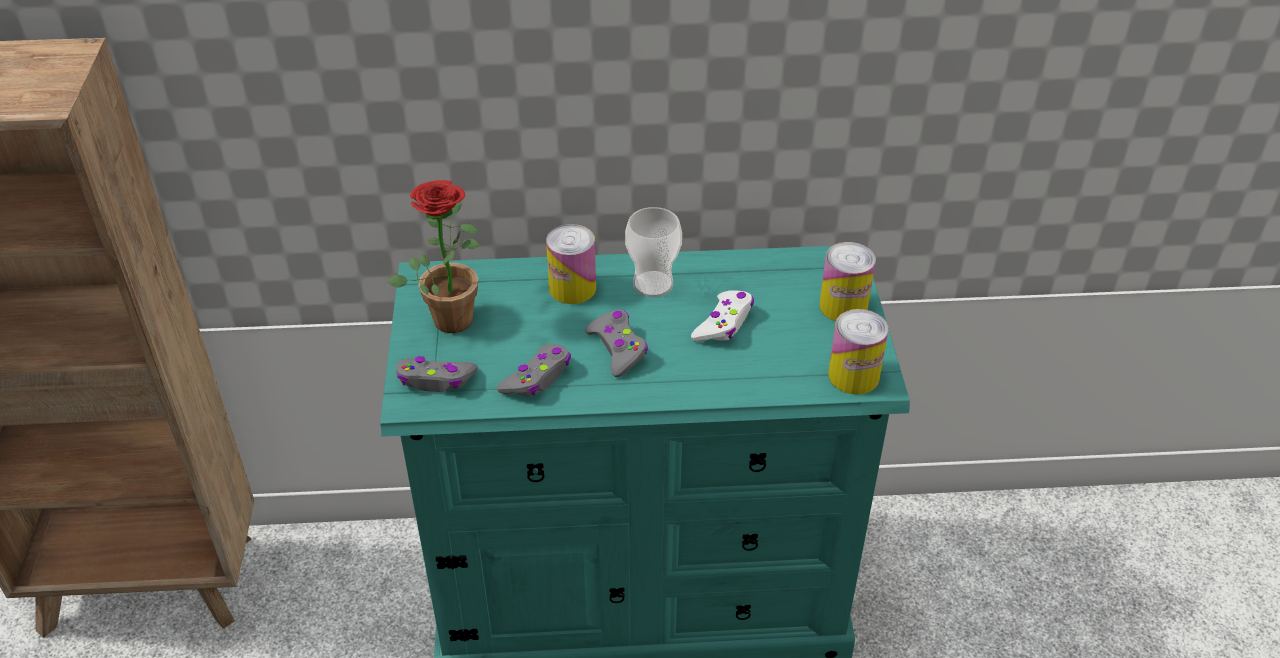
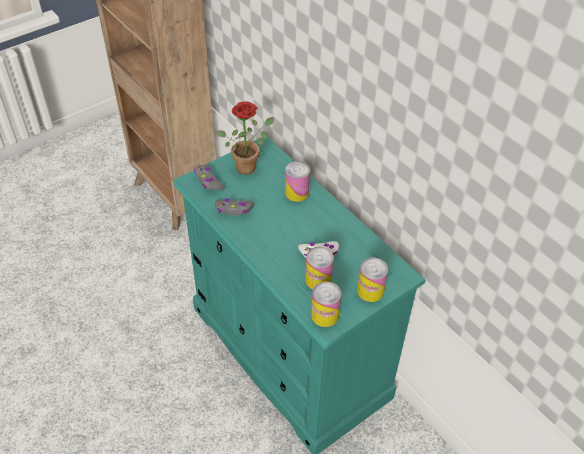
camera: 55 degrees right, 5 degrees up
grey game controller [585,310,648,377] -> none
cup [625,207,682,297] -> none
none -> can [305,247,334,289]

